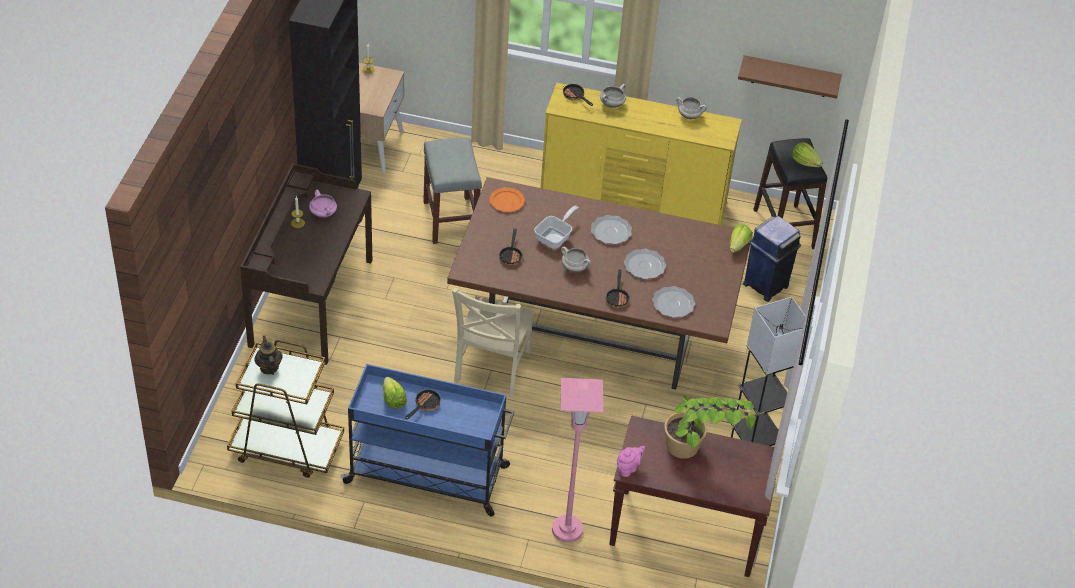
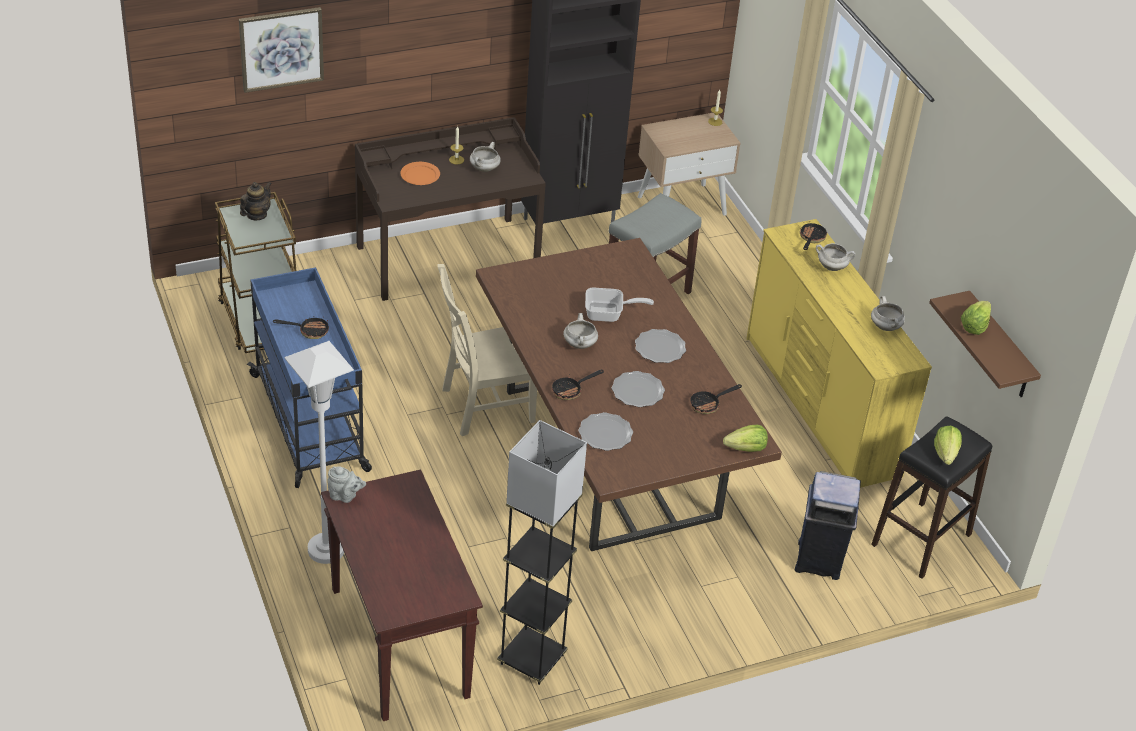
camera: 55 degrees right, 5 degrees down
pink cooking pot [309,190,337,218] -> white cooking pot [470,142,501,172]
lettuce [383,377,407,409] -> lettuce moved to [961,301,991,335]
orange plate [490,187,525,212] -> orange plate moved to [400,162,440,185]
frying pan [499,228,523,266] -> frying pan moved to [690,384,742,414]
pink floor lamp [552,378,603,543] -> white floor lamp [284,341,354,564]
pink teapot [617,446,645,477] -> grey teapot [327,466,366,503]
potted plant [664,395,756,459] -> none
none -> picture [239,7,324,93]

